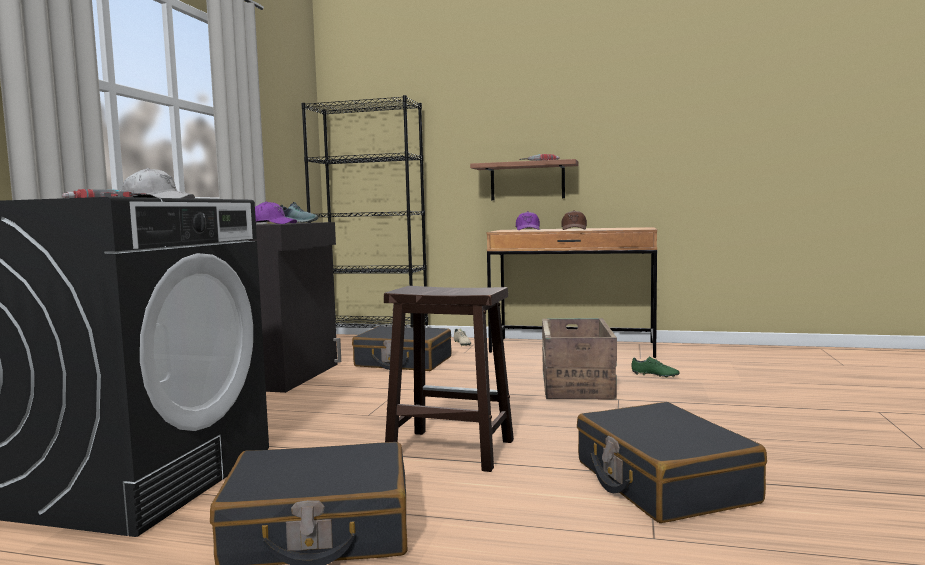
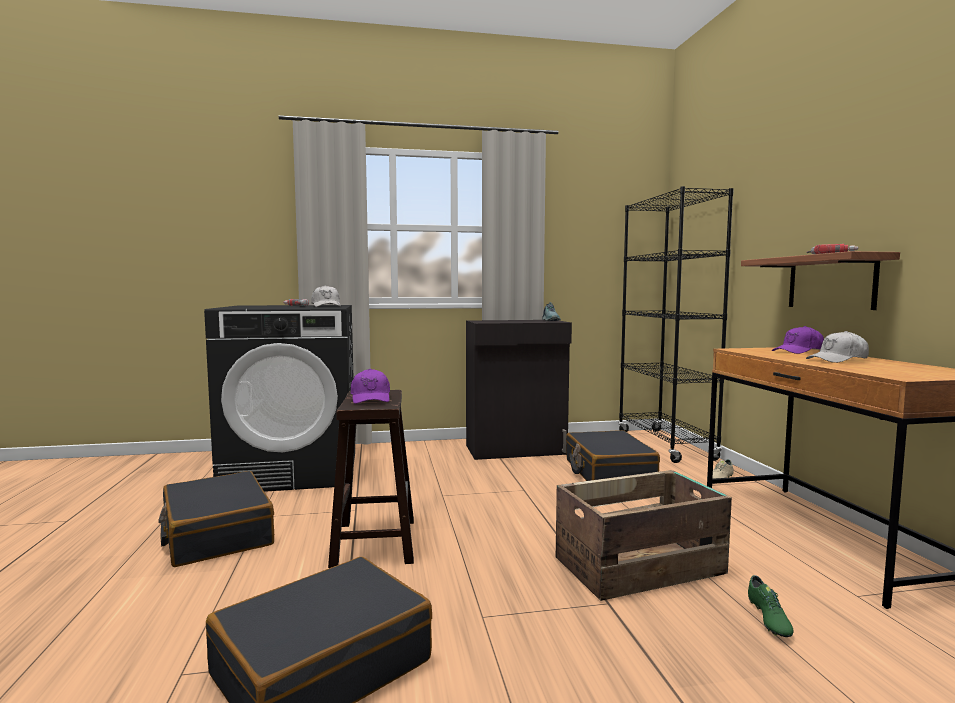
camera: 65 degrees right, 0 degrees up
purple cap [255,201,297,224] -> purple cap moved to [350,368,390,404]
brown cap [561,210,587,230] -> white cap [806,331,869,363]

